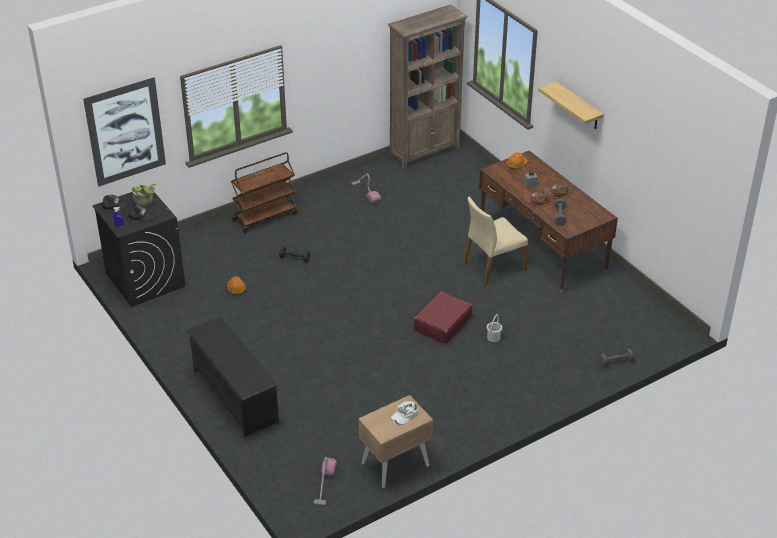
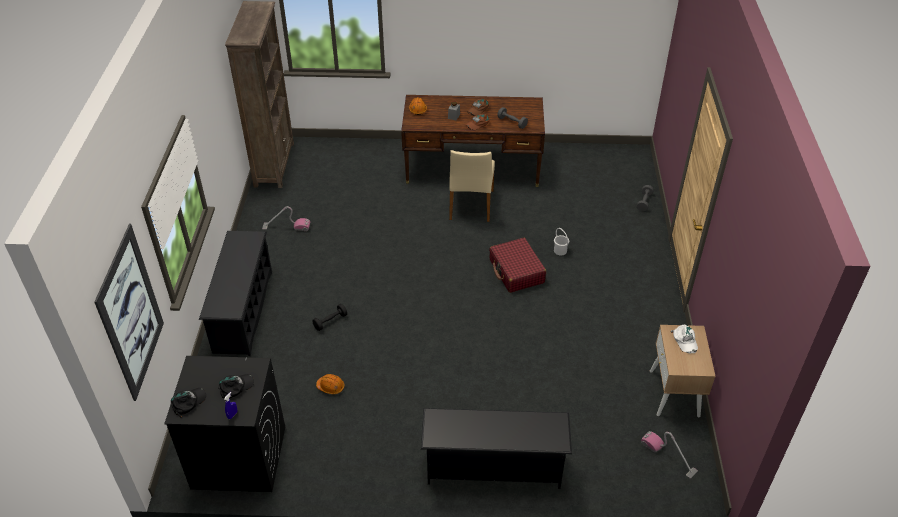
camera: 55 degrees left, 5 degrees up
potted plant [132,184,156,206] -> none
brown cart [231,152,298,233] -> black shoe rack [199,231,272,356]
shelf [538,81,604,129] -> none

